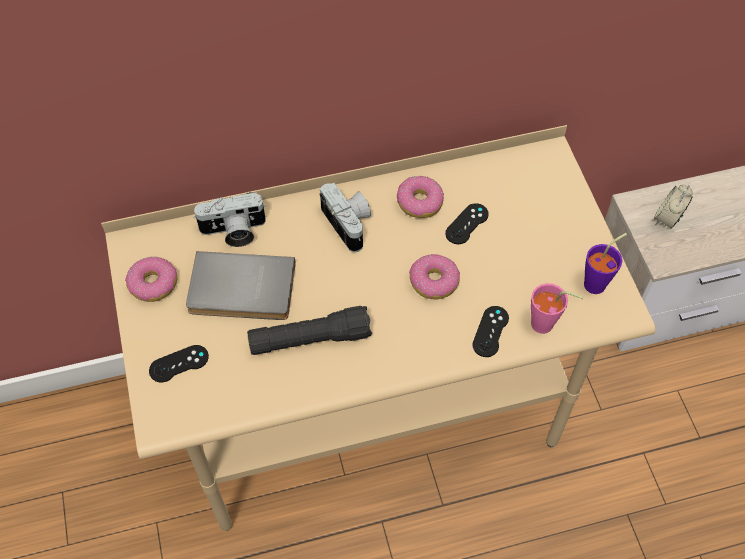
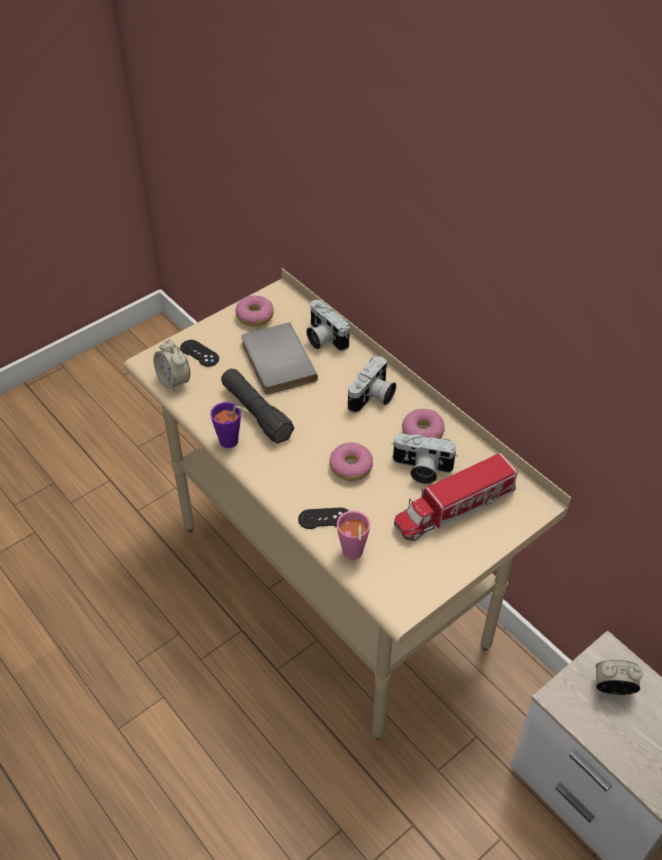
camera: 65 degrees right, 10 degrees down
black game controller [445,203,489,244] -> camera [392,433,458,484]
purple cup [584,233,627,294] -> purple cup moved to [210,402,249,448]
none -> alarm clock [154,339,190,392]
none -> toy truck [394,453,517,541]

